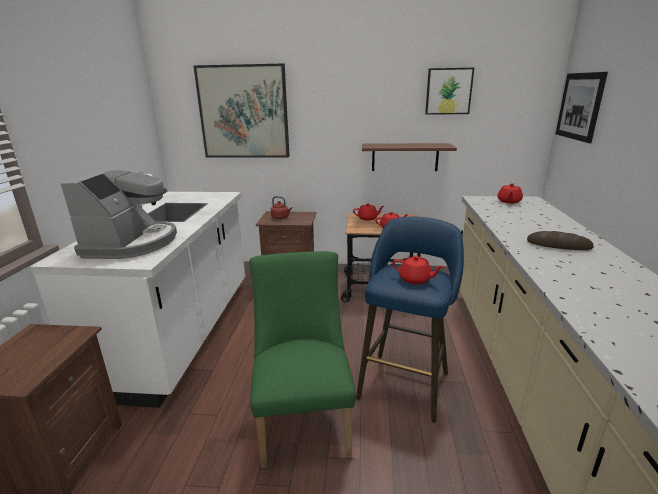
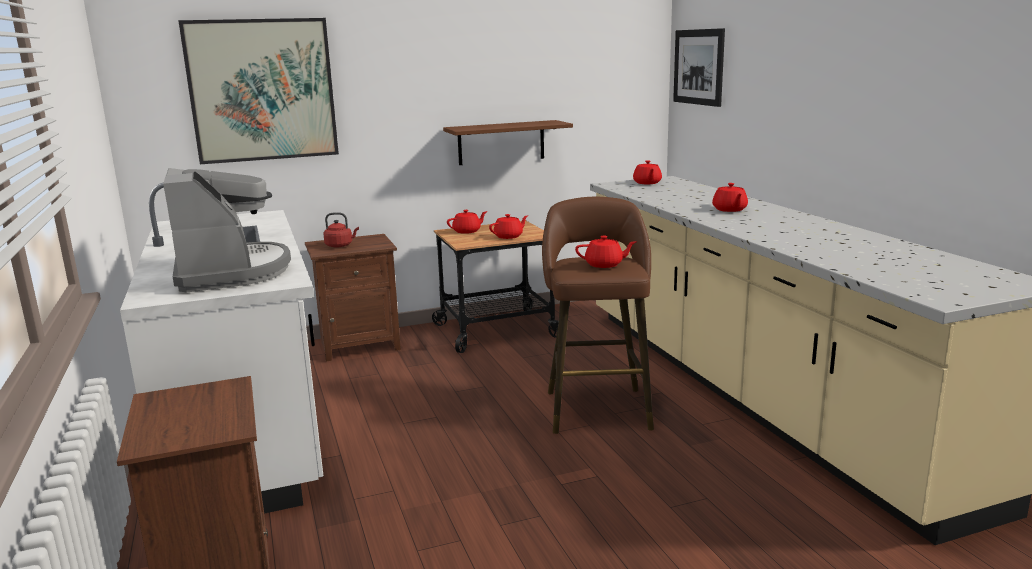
camera: 25 degrees left, 5 degrees down
green chair [249,251,356,468] -> none
blue stool [356,217,464,423] -> brown stool [542,197,654,434]
picture [425,68,474,115] -> none
bread [527,231,594,250] -> red teapot [712,183,748,212]

